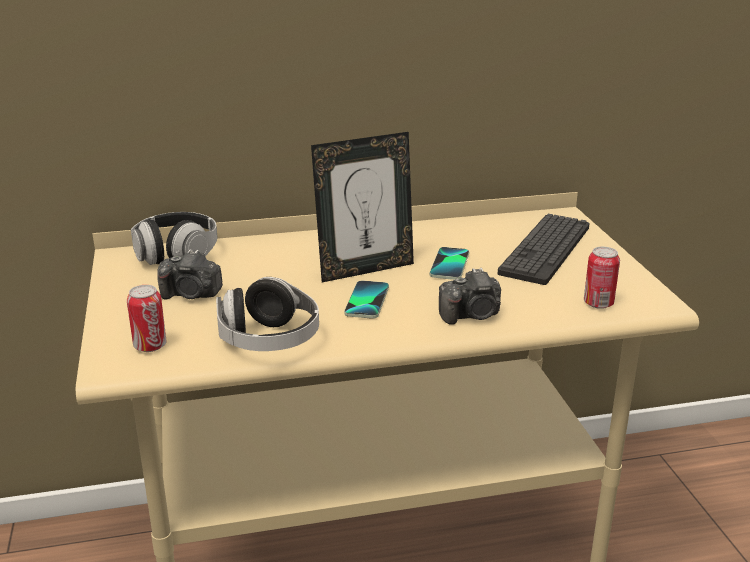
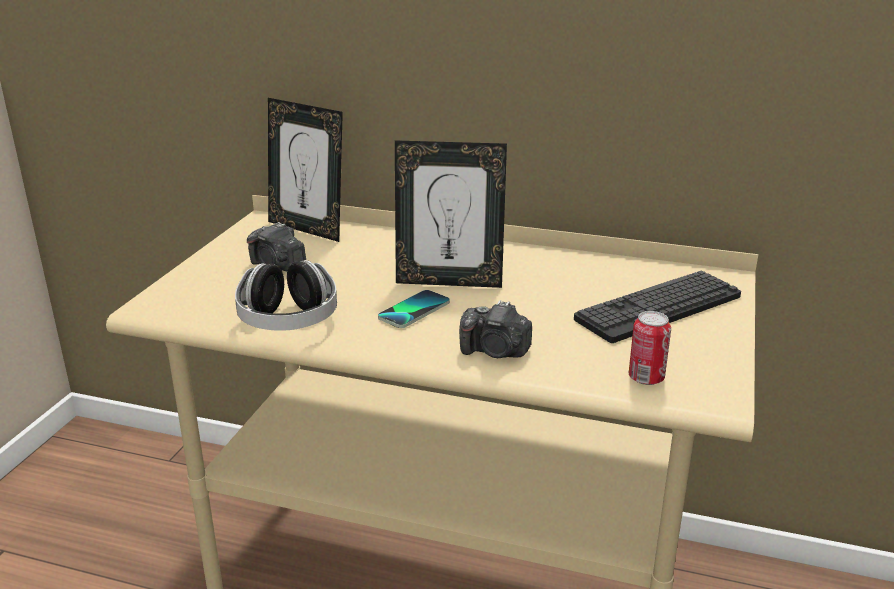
camera: 30 degrees right, 0 degrees up
can [127,285,167,352] -> none
headphones [131,212,217,265] -> picture frame [268,98,343,242]
phone [430,247,469,280] -> none

